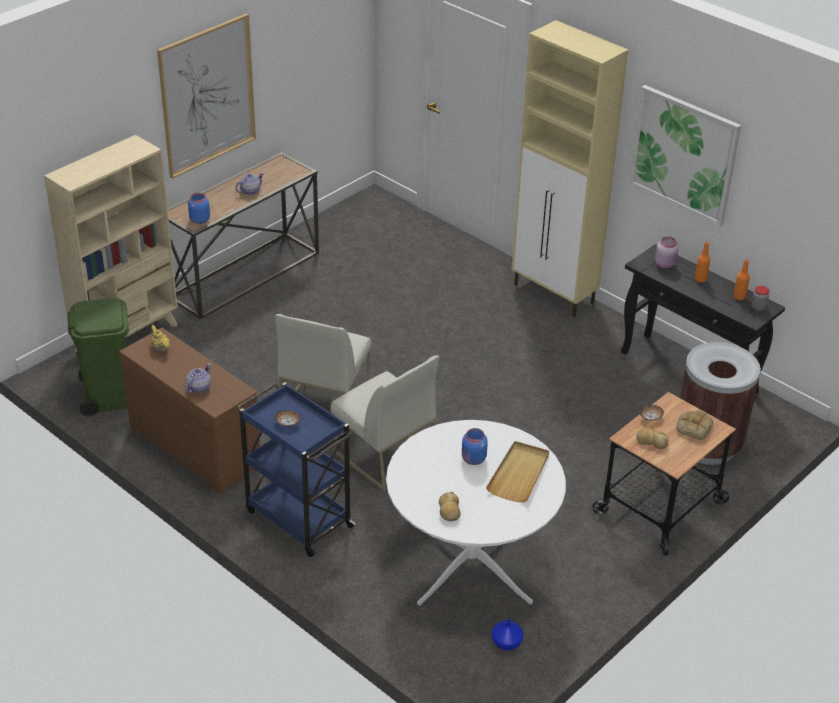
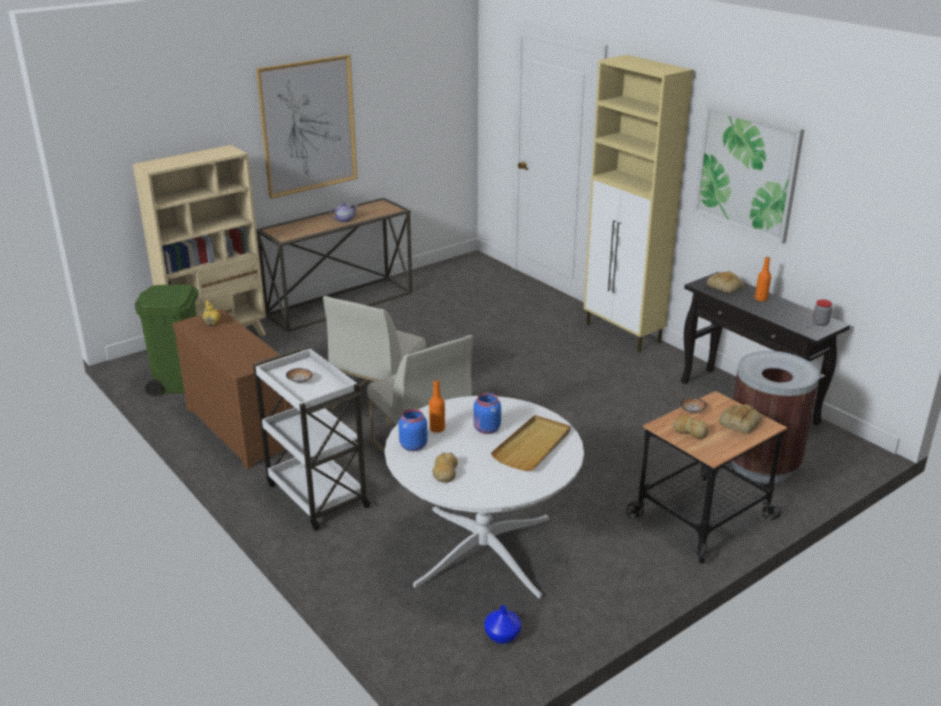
camera: 10 degrees right, 10 degrees down
teapot [185,363,211,393] -> none
blue jar [188,193,210,224] -> blue jar moved to [399,409,428,451]
blue cart [237,382,356,557] -> white cart [253,347,371,531]
pink jar [655,237,679,269] -> bread [707,271,745,293]
orange bottle [733,259,750,300] -> orange bottle moved to [429,379,445,433]

